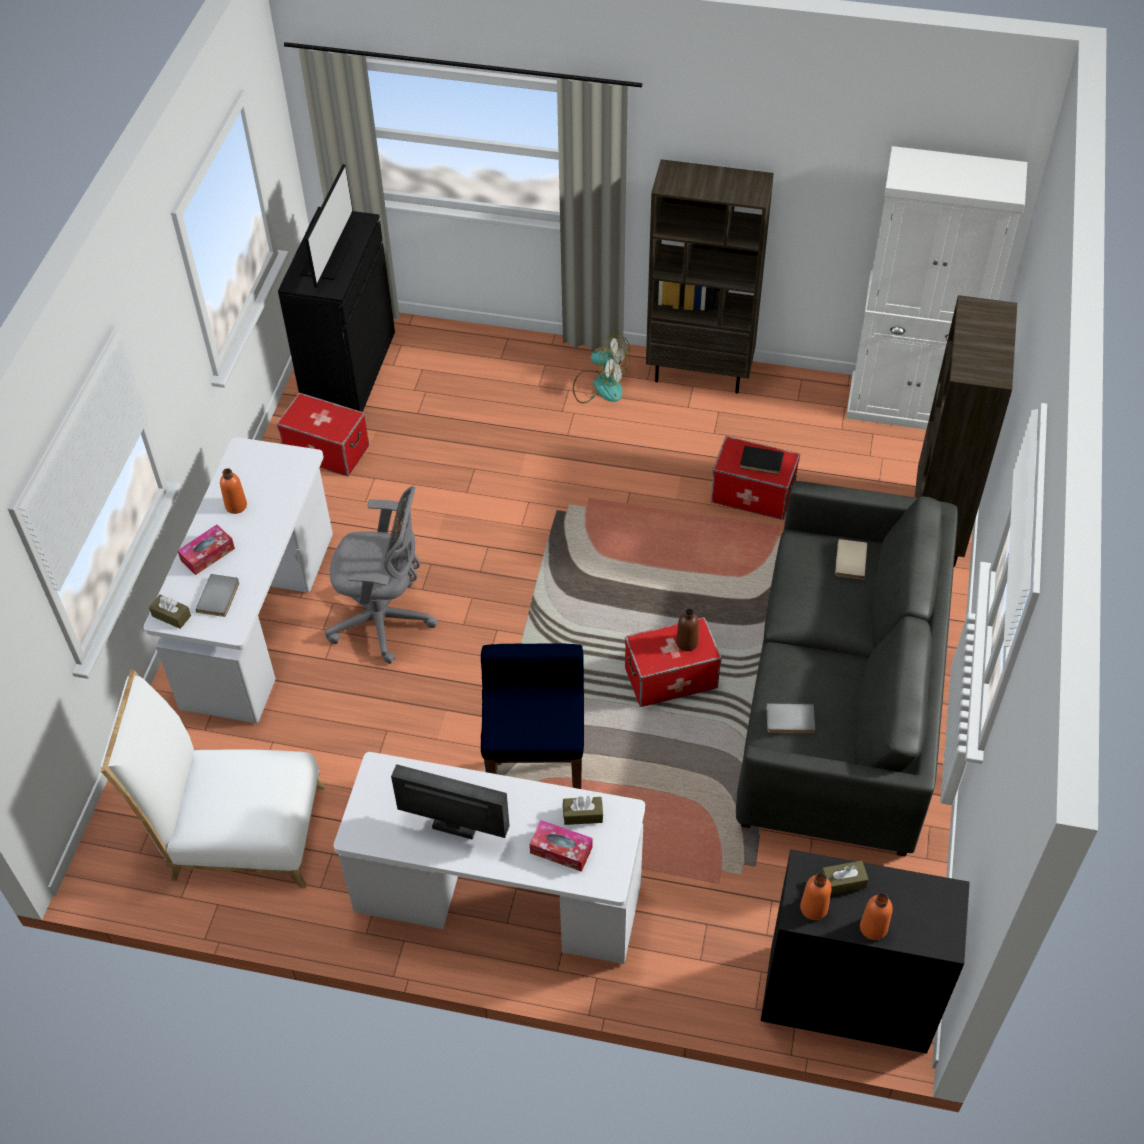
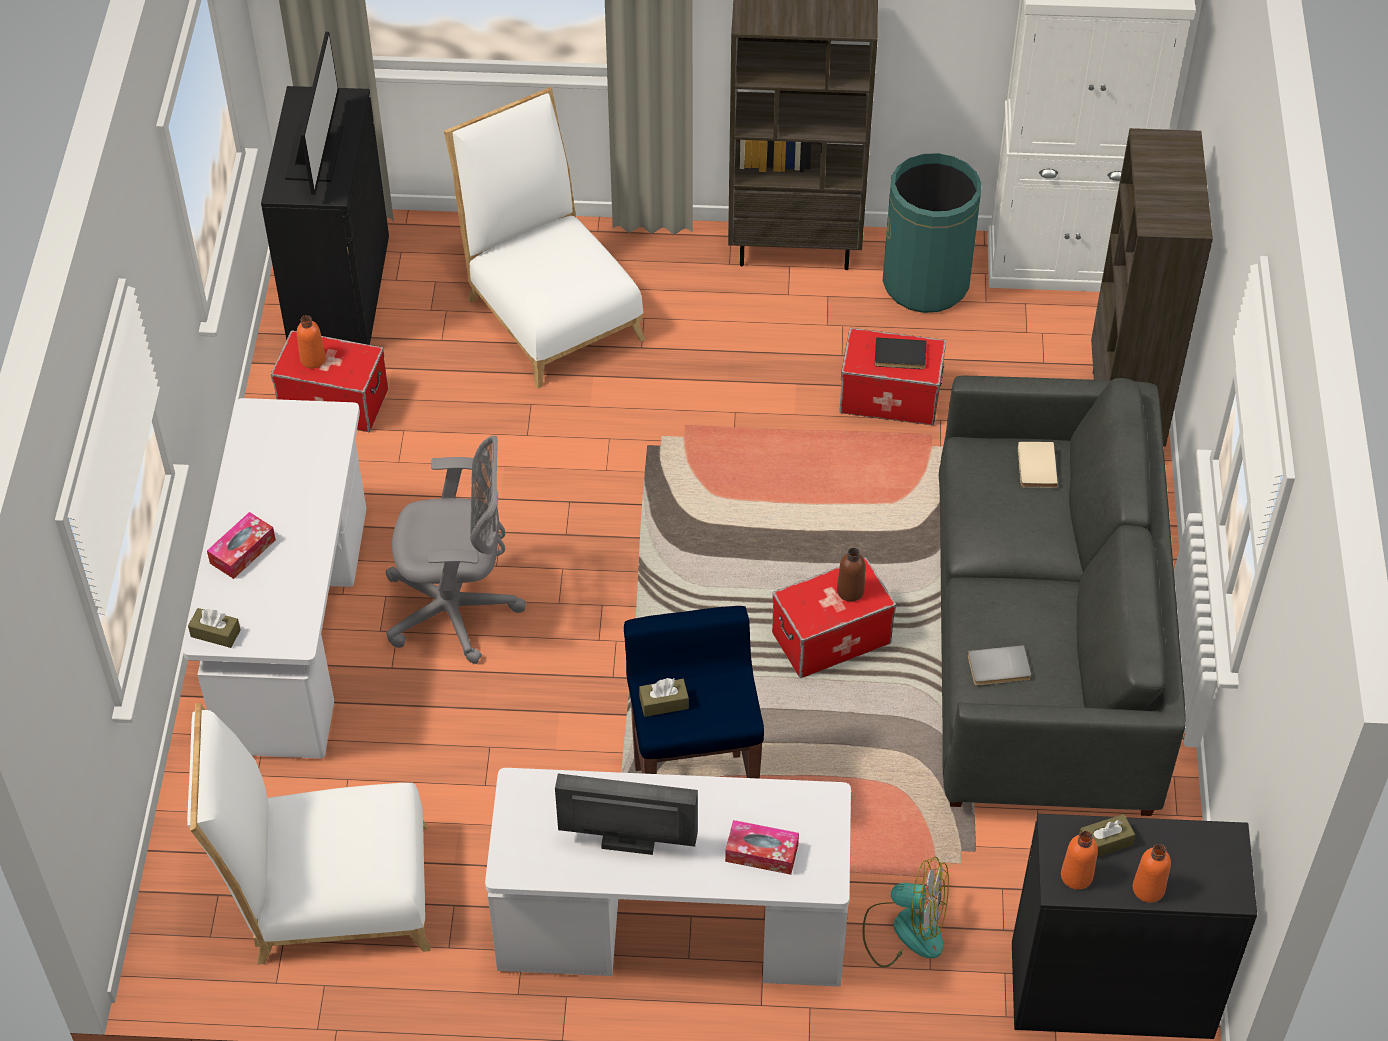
camera: 10 degrees left, 0 degrees up
grey book [196,574,239,617] -> none
orange bottle [220,468,247,514] -> orange bottle moved to [297,315,326,369]
brown tissue box [563,796,603,825] -> brown tissue box moved to [639,678,689,717]
fan [573,333,630,403] -> fan moved to [862,857,949,968]
none -> white chair [444,87,645,389]
none -> green trash can [883,153,982,313]

